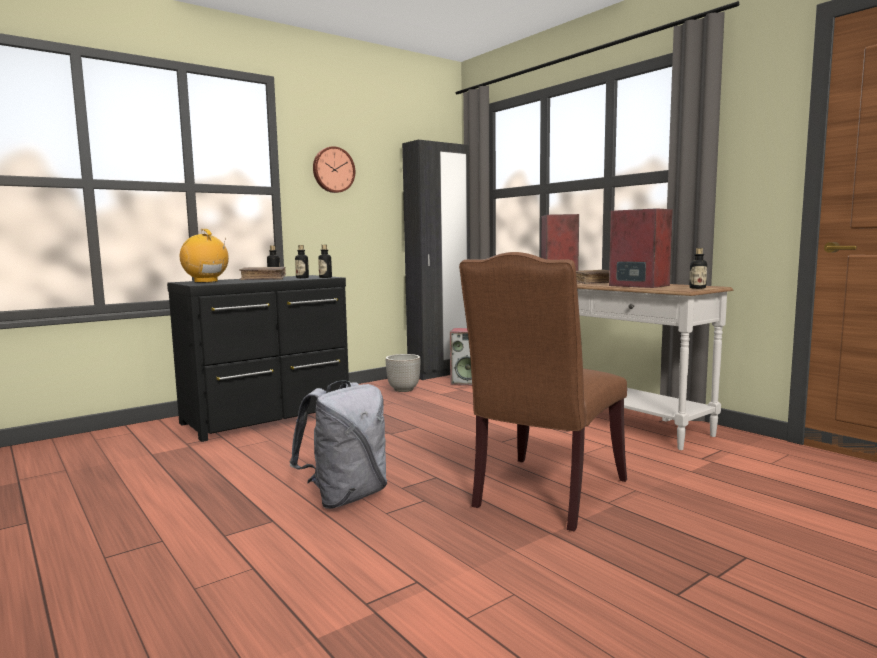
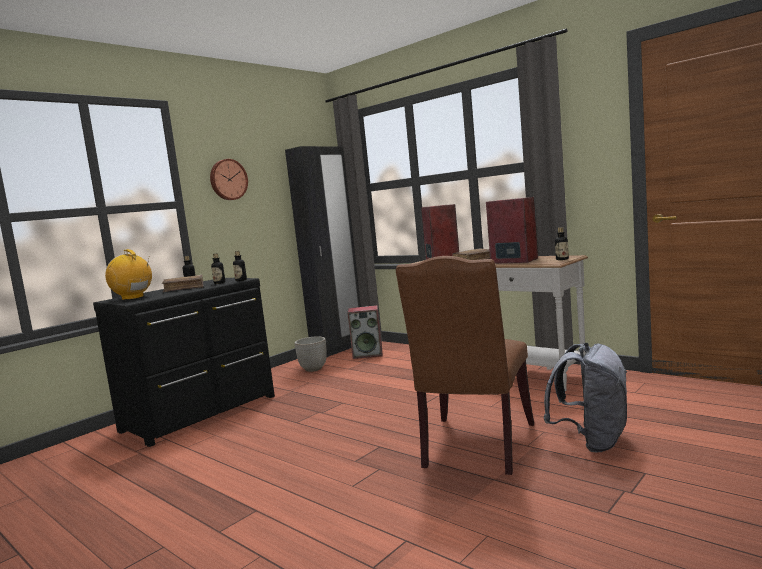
camera: 10 degrees left, 0 degrees up
grey backpack [290,380,387,509] -> grey backpack moved to [543,343,627,452]

